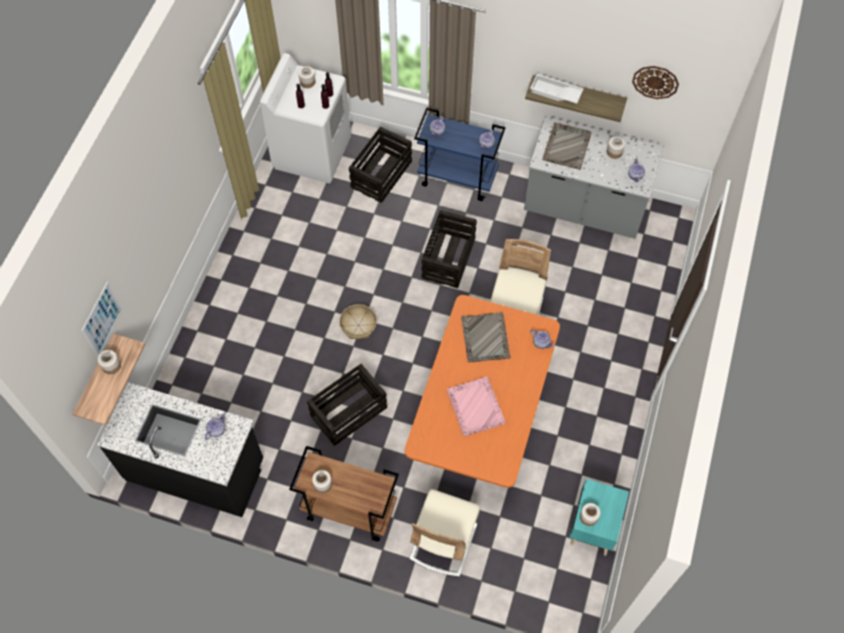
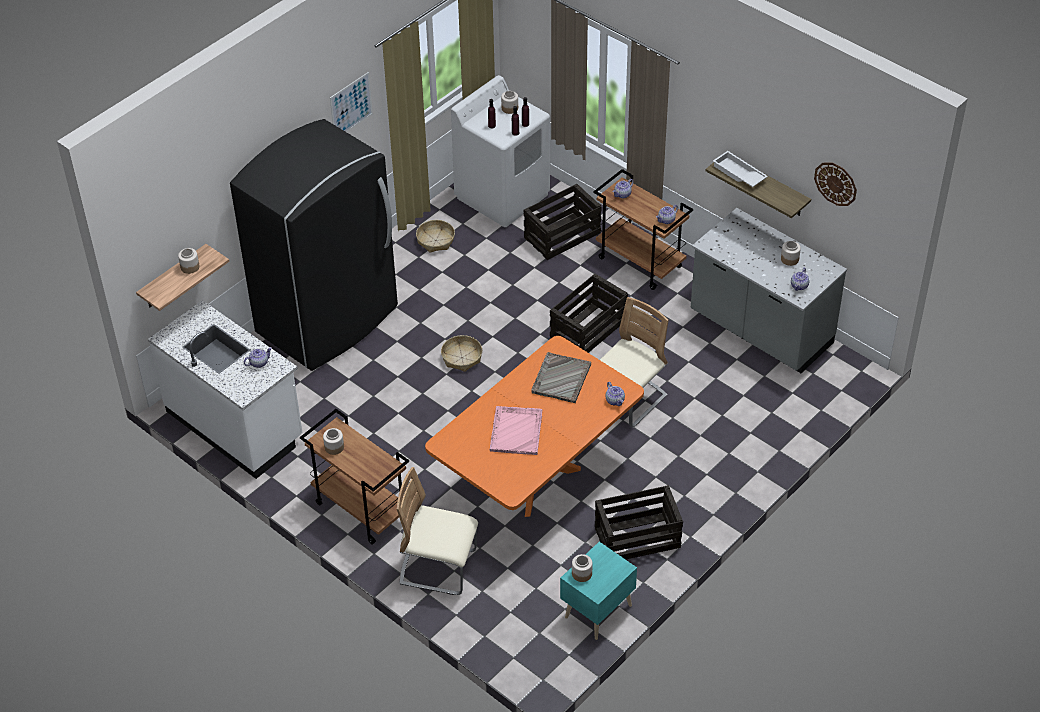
camera: 25 degrees right, 15 degrees down
picture [82,281,122,356] -> picture moved to [330,72,373,132]
black counter [98,382,263,517] -> white counter [148,300,303,479]
crate [307,364,387,446] -> crate moved to [595,485,683,560]
beige chair [410,489,481,577] -> beige chair turned 60 degrees clockwise [397,467,478,595]
blue cart [414,107,506,201] -> brown cart [593,169,693,290]
grey tray [542,122,592,170] -> none
none -> black fridge [230,119,398,371]
none -> basket [416,220,455,253]

